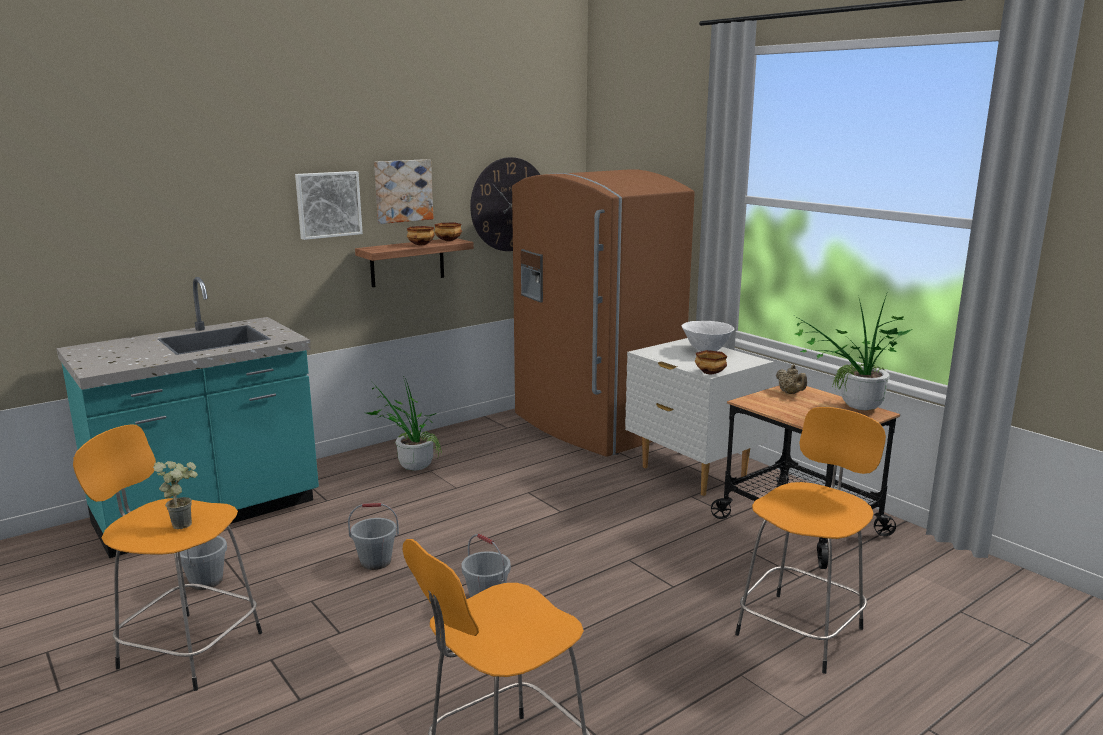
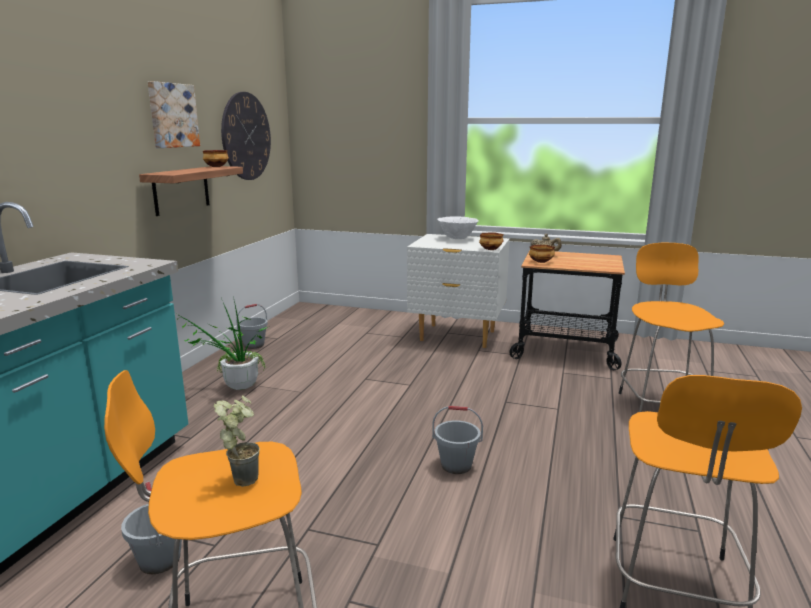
camera: 35 degrees left, 0 degrees up
picture [295,171,363,240] -> none
grey bucket [348,503,399,570] -> grey bucket moved to [236,304,268,349]
bowl [407,226,435,246] -> bowl moved to [529,245,555,263]
brown fridge [512,169,695,457] -> none
potted plant [795,291,913,410] -> none

